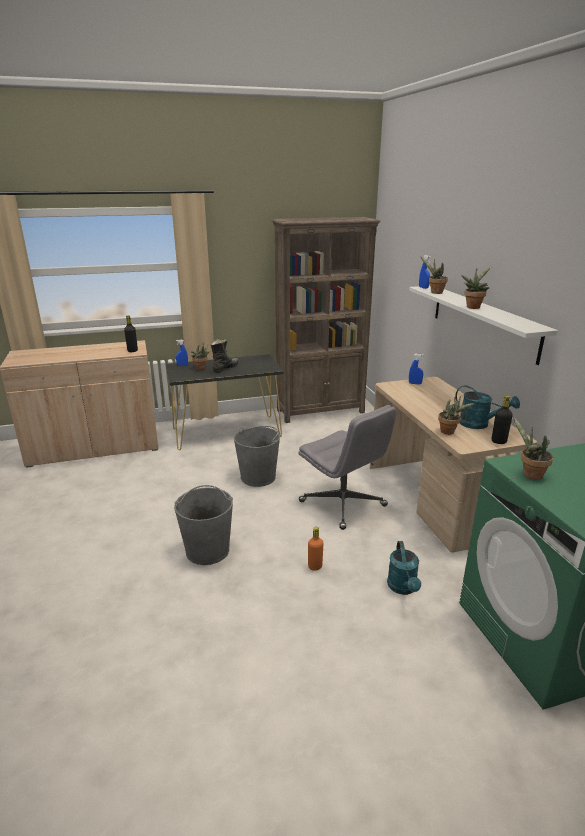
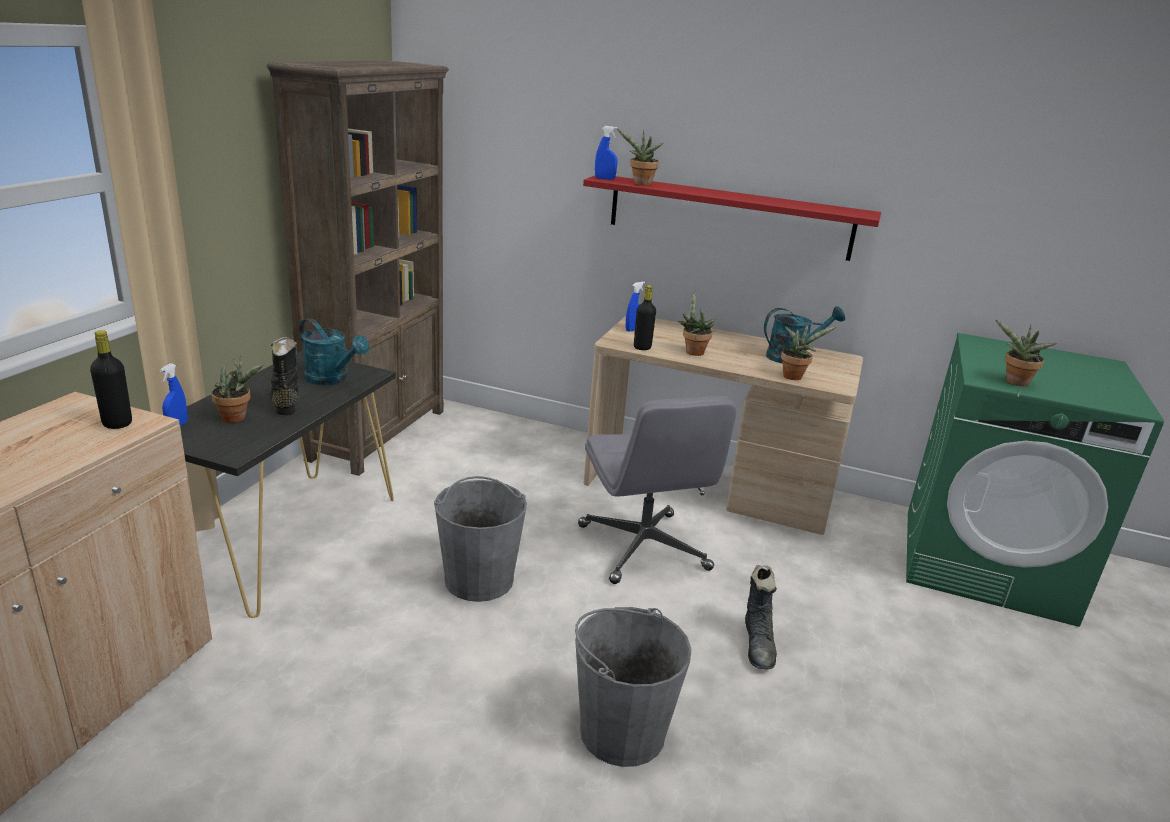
camera: 55 degrees left, 0 degrees up
grey office chair [298,405,396,530] -> grey office chair turned 75 degrees clockwise [578,396,736,584]
orange bottle [308,527,324,571] -> black boot [745,565,777,669]
turquoise watering can [387,541,421,595] -> turquoise watering can moved to [299,318,369,385]
white shelf [409,286,558,365] -> red shelf [583,176,881,261]
potted plant [461,266,491,309] -> potted plant moved to [678,292,715,356]
black bottle [492,396,513,444] -> black bottle moved to [634,285,656,350]

